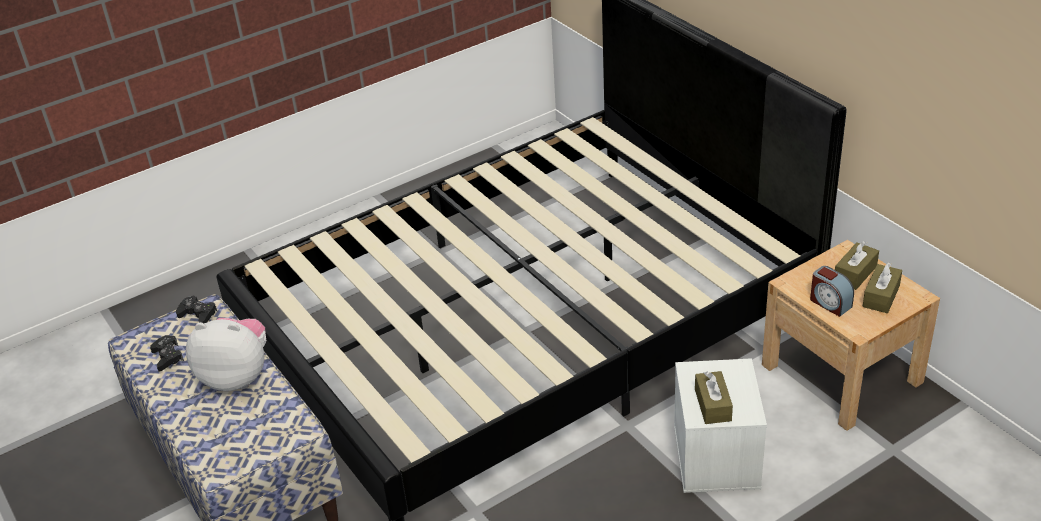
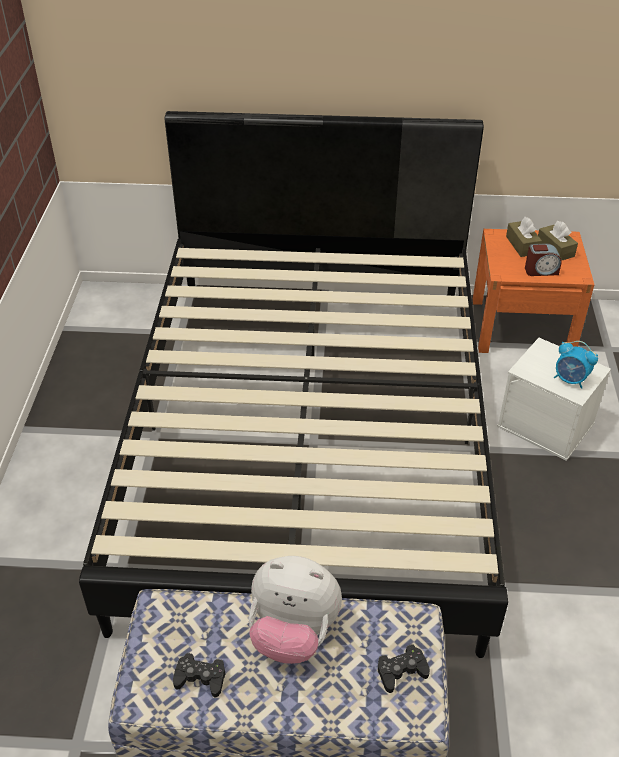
camera: 55 degrees left, 5 degrees up
black game controller [176,296,217,323] -> black game controller moved to [378,644,430,693]
plush toy [186,318,266,391] -> plush toy turned 120 degrees counterclockwise [248,556,342,664]
brown tissue box [695,371,733,424] -> alarm clock [554,341,598,389]
beige nightstand [762,240,940,431] -> orange nightstand [473,229,594,353]

